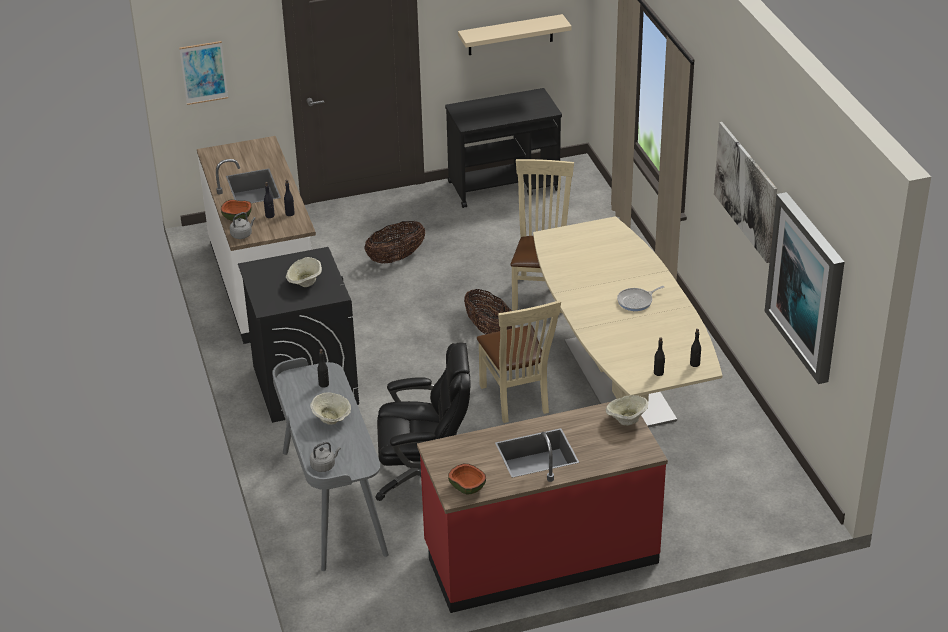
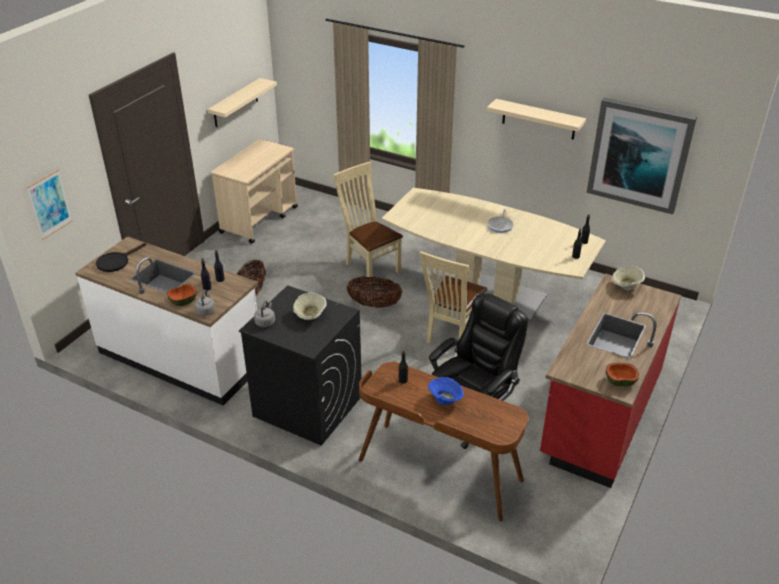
camera: 45 degrees left, 0 degrees up
grey desk [272,358,389,571] -> brown desk [358,362,529,521]
beige bowl [310,392,351,425] -> blue bowl [428,377,464,405]
grey kettle [310,442,341,472] -> grey kettle moved to [254,301,275,327]
black cart [445,88,562,208] -> beige cart [211,139,298,244]
beige chair [477,300,561,423] -> beige chair turned 90 degrees clockwise [420,251,487,343]
picture [714,122,777,263] -> beige shelf [487,99,586,140]
none -> black frying pan [96,243,146,272]

